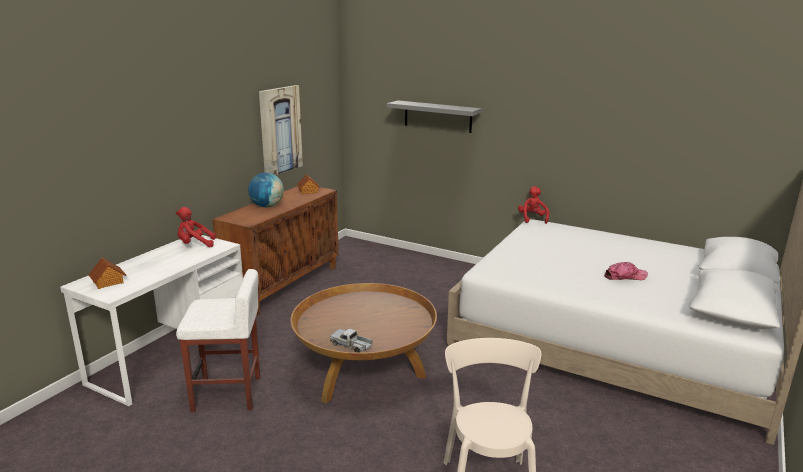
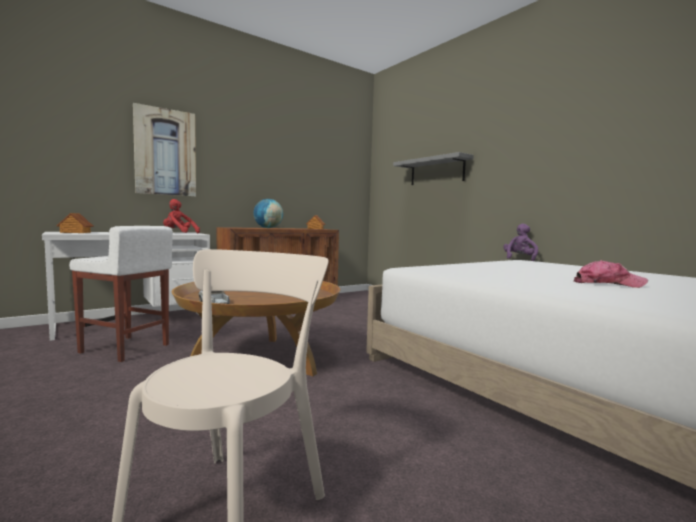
camera: 25 degrees right, 15 degrees down
picture [259,85,303,175] -> picture moved to [133,103,196,197]
red plush toy [518,186,549,224] -> purple plush toy [503,223,538,261]

